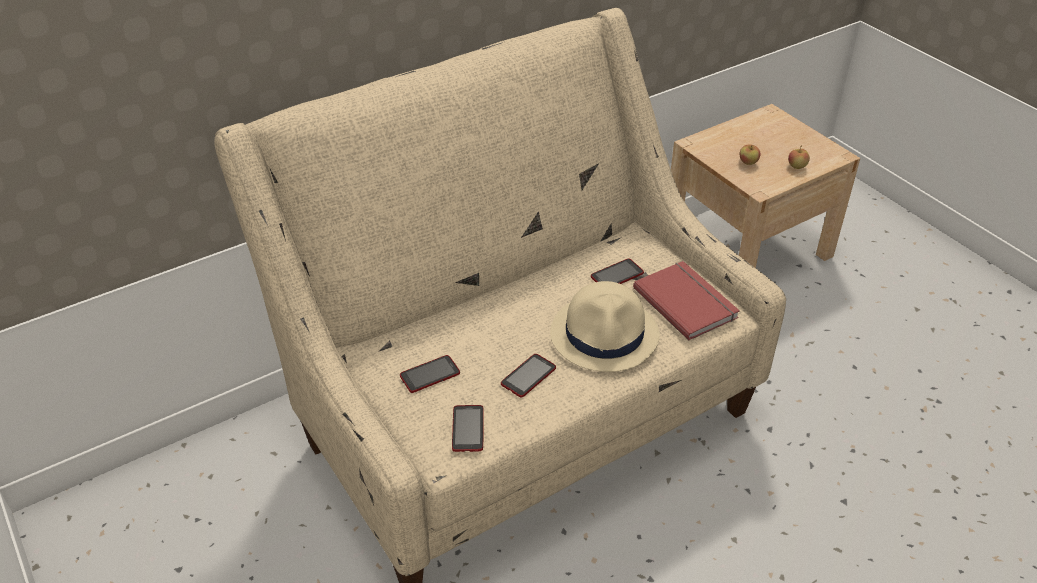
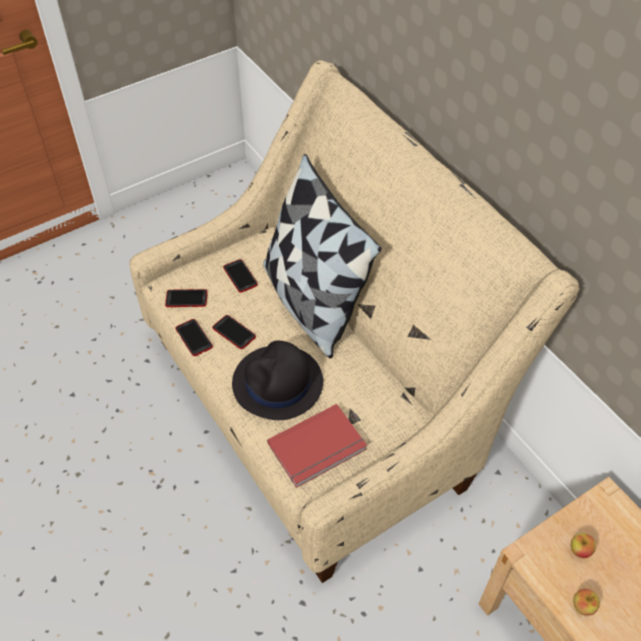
camera: 90 degrees right, 10 degrees up
beige hat [550,281,660,372] -> black hat [232,340,323,420]
phone [591,259,644,284] -> phone moved to [175,319,213,356]
none -> pillow [263,154,382,358]

